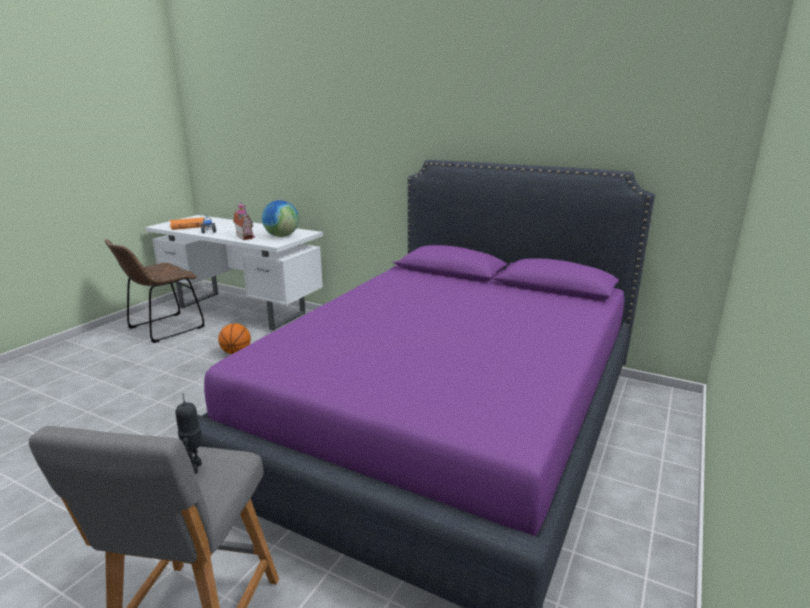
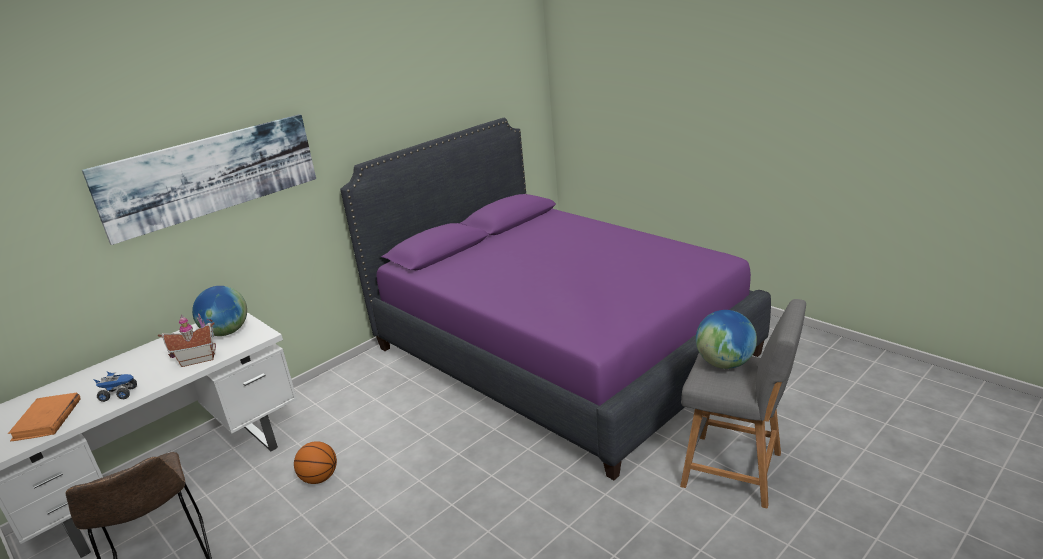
camera: 70 degrees left, 5 degrees up
toy robot [175,394,202,474] -> globe [696,310,757,369]
none -> picture [82,114,316,245]

